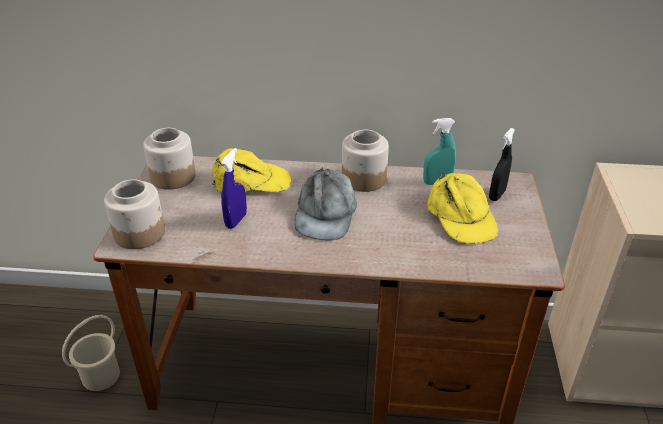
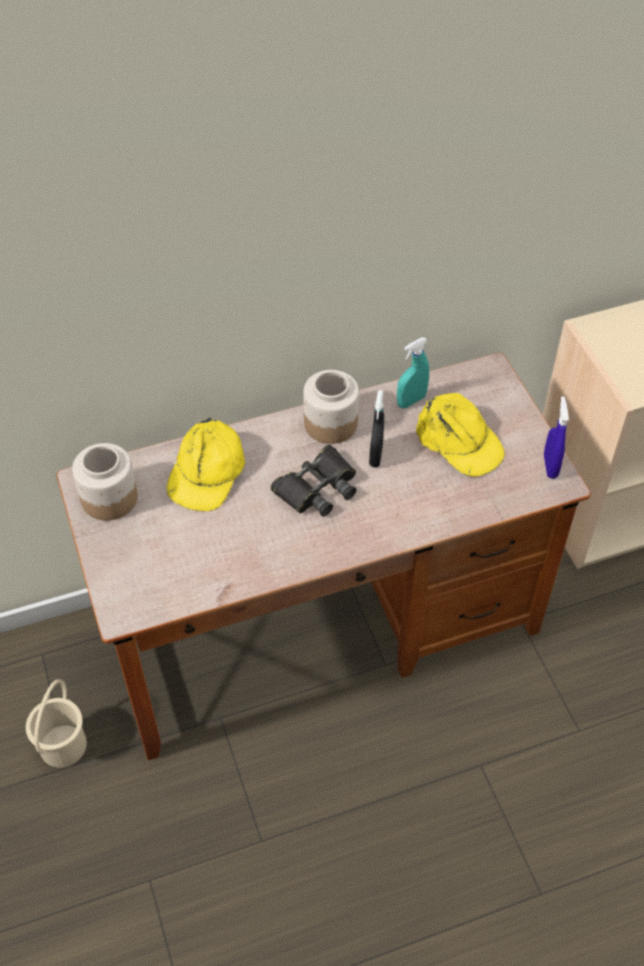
camera: 25 degrees left, 15 degrees up
jar [104,179,165,249] -> none
yellow cap [212,148,292,193] -> yellow cap turned 135 degrees clockwise [167,417,245,511]
blue spray bottle [221,148,247,229] -> blue spray bottle moved to [544,396,569,479]
grey cap [294,167,357,241] -> black binoculars [271,445,357,517]
black spray bottle [489,128,515,201] -> black spray bottle moved to [369,390,384,467]

